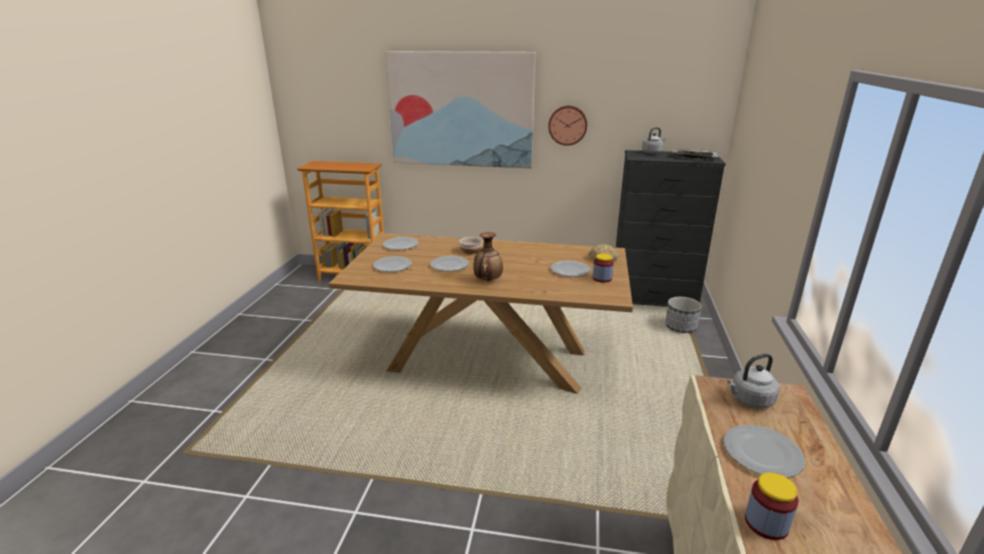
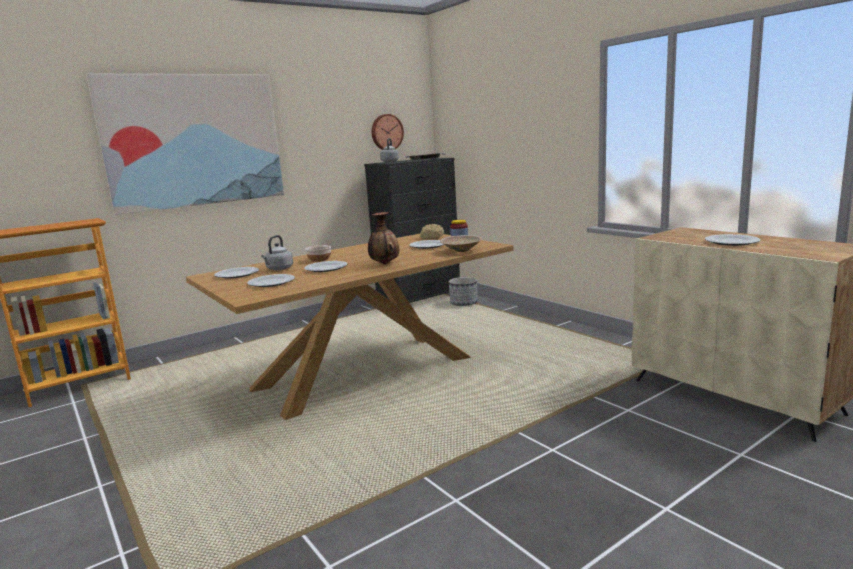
camera: 45 degrees left, 10 degrees down
wall clock [548,106,587,146] -> wall clock moved to [372,114,404,150]
grey kettle [727,354,779,408] -> grey kettle moved to [261,235,293,270]
jar [745,472,798,540] -> none
none -> beige bowl [440,235,482,252]

